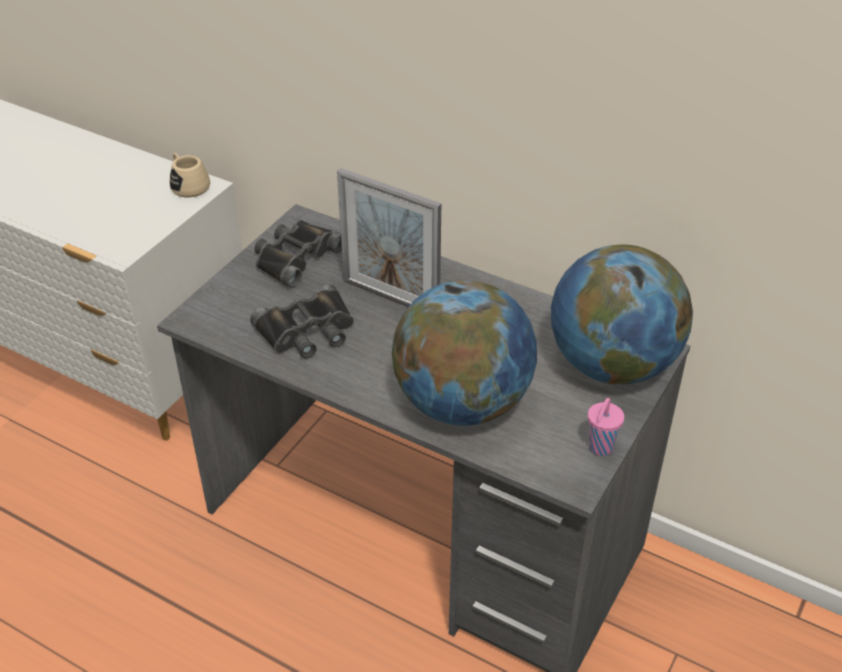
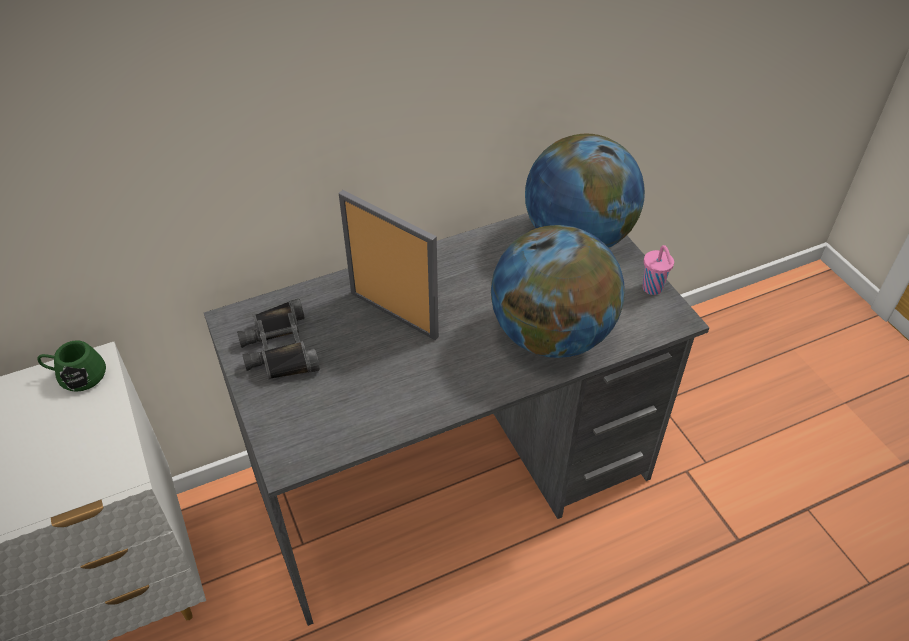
camera: 55 degrees left, 5 degrees up
beige mug [170,153,210,197] -> green mug [37,340,106,392]
black binoculars [250,284,354,358] -> none
picture frame [337,168,441,307] -> picture frame turned 120 degrees counterclockwise [339,190,439,340]

